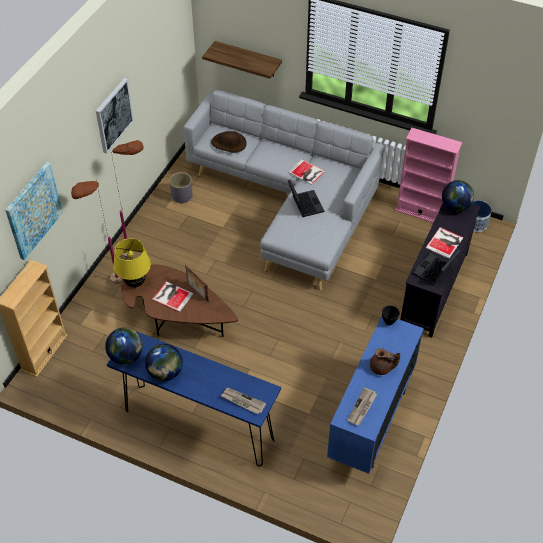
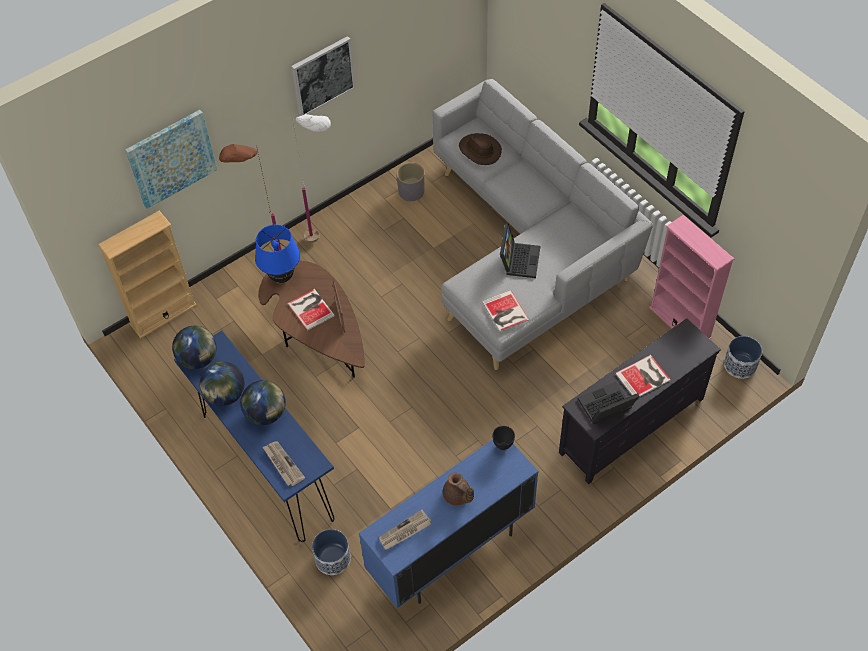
camera: 30 degrees right, 5 degrees up
brown floor lamp [111,140,144,258] -> white floor lamp [293,114,331,243]
yellow table lamp [113,238,151,288] -> blue table lamp [255,225,300,283]
shelf [202,41,282,79] -> none
book [288,159,326,185] -> book moved to [482,290,529,332]
globe [442,180,474,212] -> globe moved to [240,380,286,425]
none -> planter [312,529,351,575]

